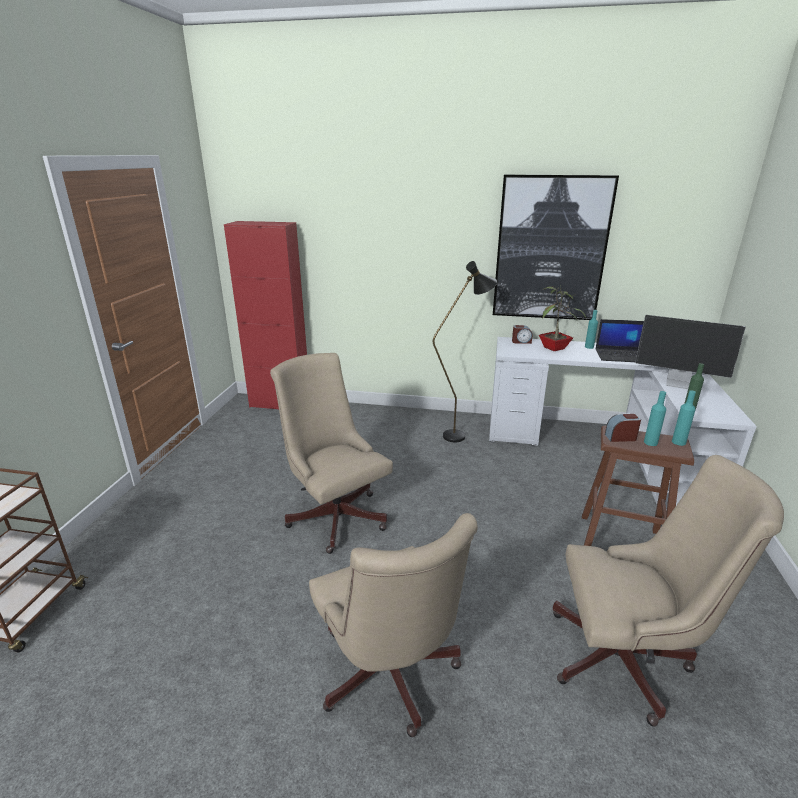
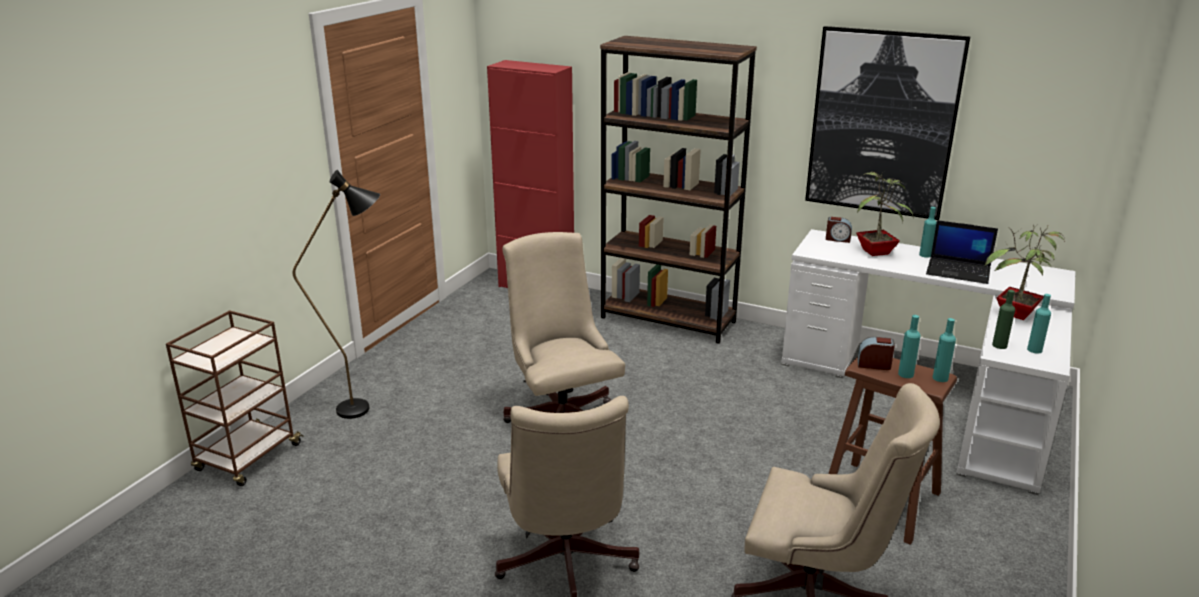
camera: 15 degrees right, 0 degrees up
black floor lamp [433,261,497,442] -> black floor lamp moved to [293,170,380,419]
monitor [635,315,746,389] -> potted plant [985,225,1065,320]
none -> brown bookcase [600,36,757,344]
none -> turquoise bottle [1027,294,1051,354]

